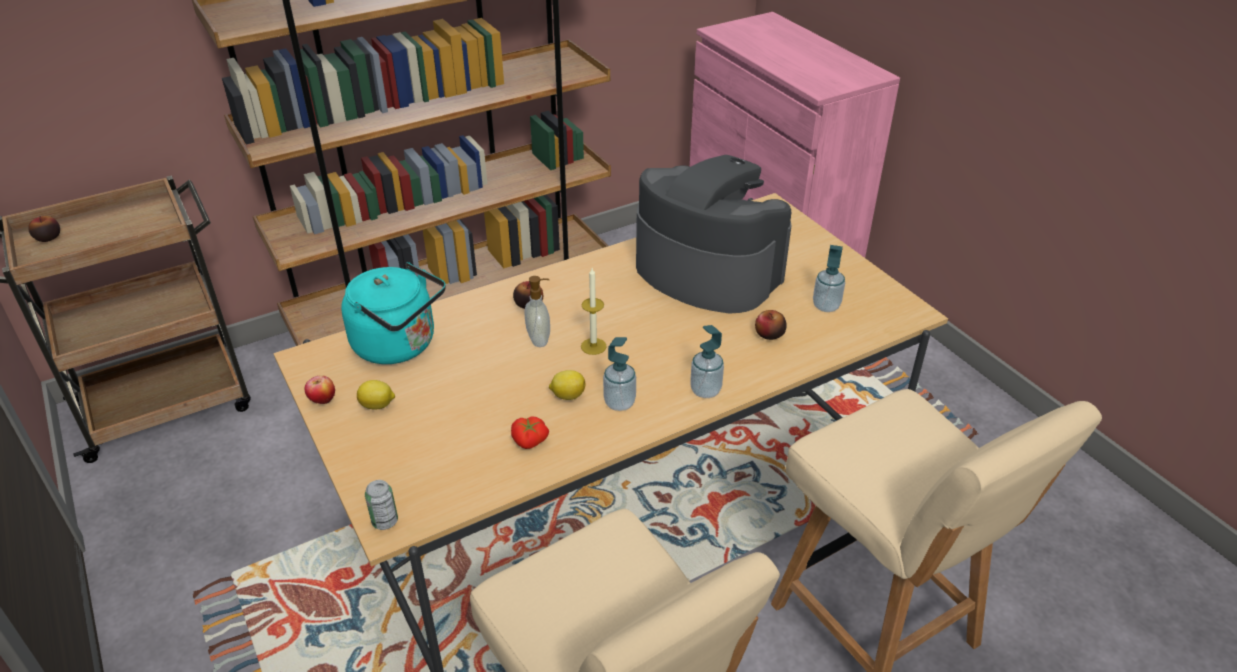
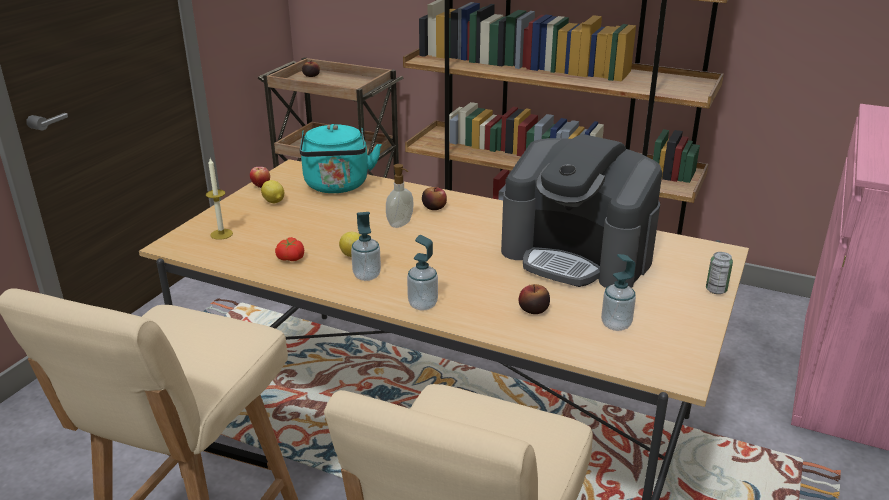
camera: 55 degrees right, 10 degrees down
can [365,480,398,530] -> can moved to [706,252,733,294]
candle [581,268,607,355] -> candle moved to [206,158,233,240]
coffee machine [636,155,792,314] -> coffee machine turned 120 degrees clockwise [501,134,662,288]

